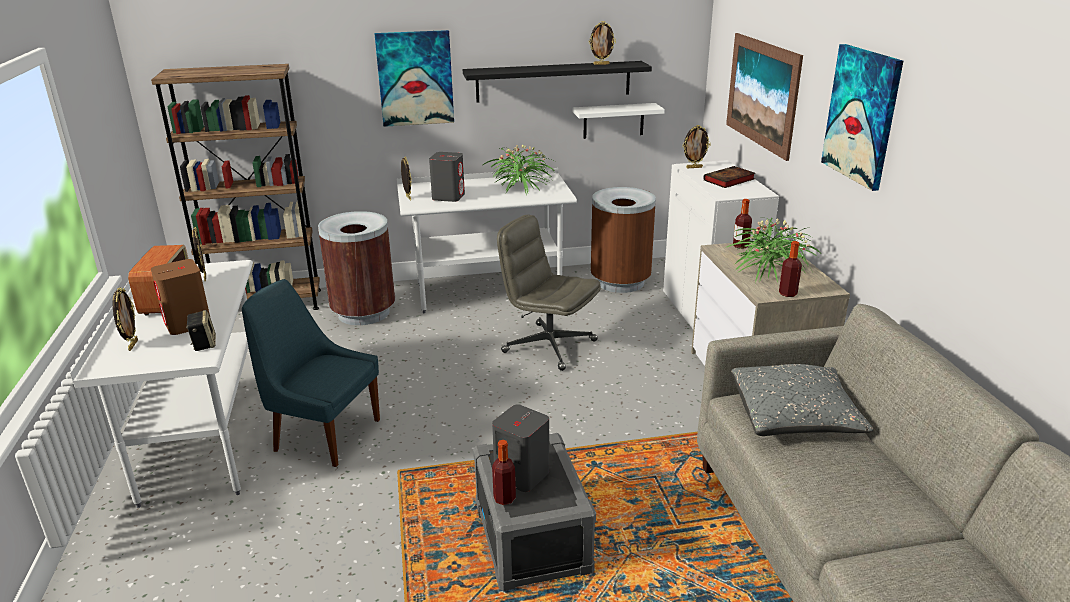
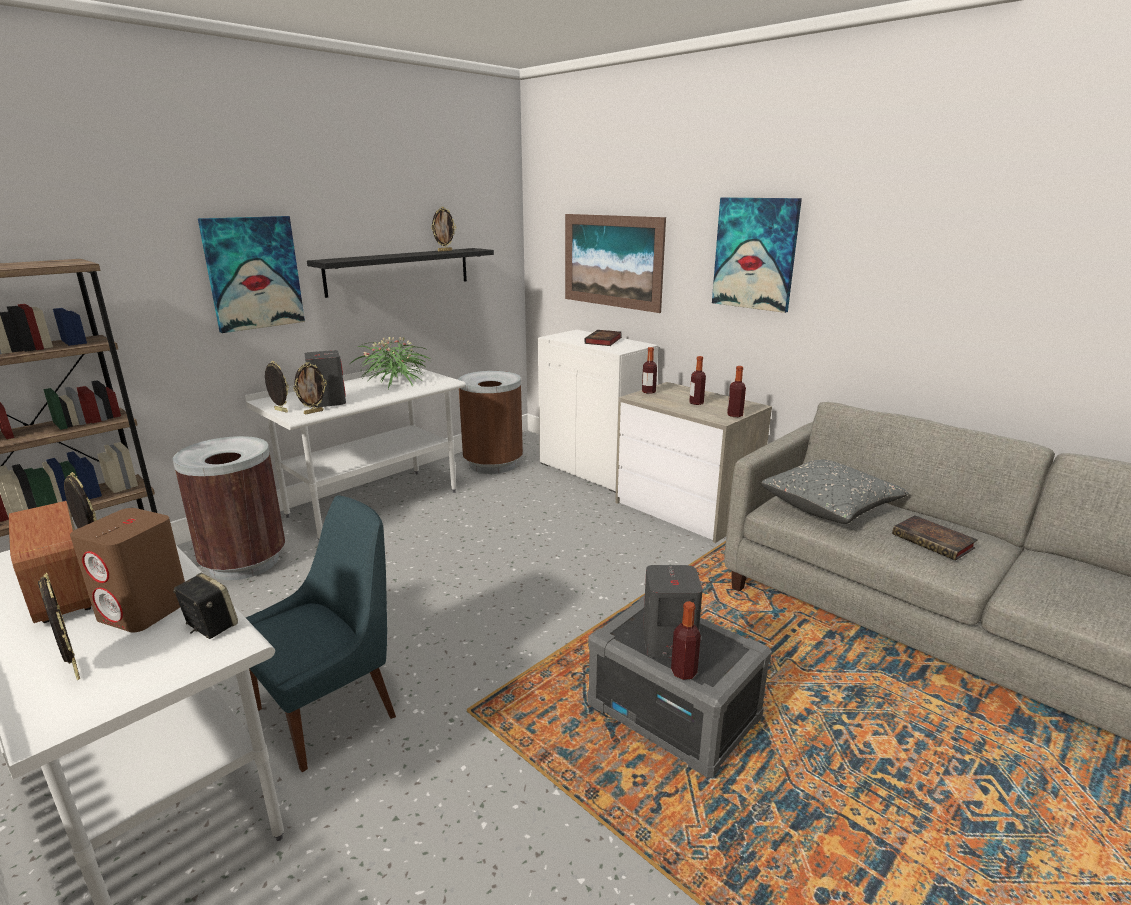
camera: 35 degrees left, 5 degrees down
blue chair [242,279,380,467] -> blue chair turned 150 degrees clockwise [246,495,396,772]
grey office chair [497,215,601,371] -> none
white shelf [572,103,665,139] -> none
picture frame [682,125,711,168] -> picture frame moved to [293,362,327,415]
potted plant [725,218,820,283] -> bottle [689,356,706,405]
none -> book [892,515,978,561]

